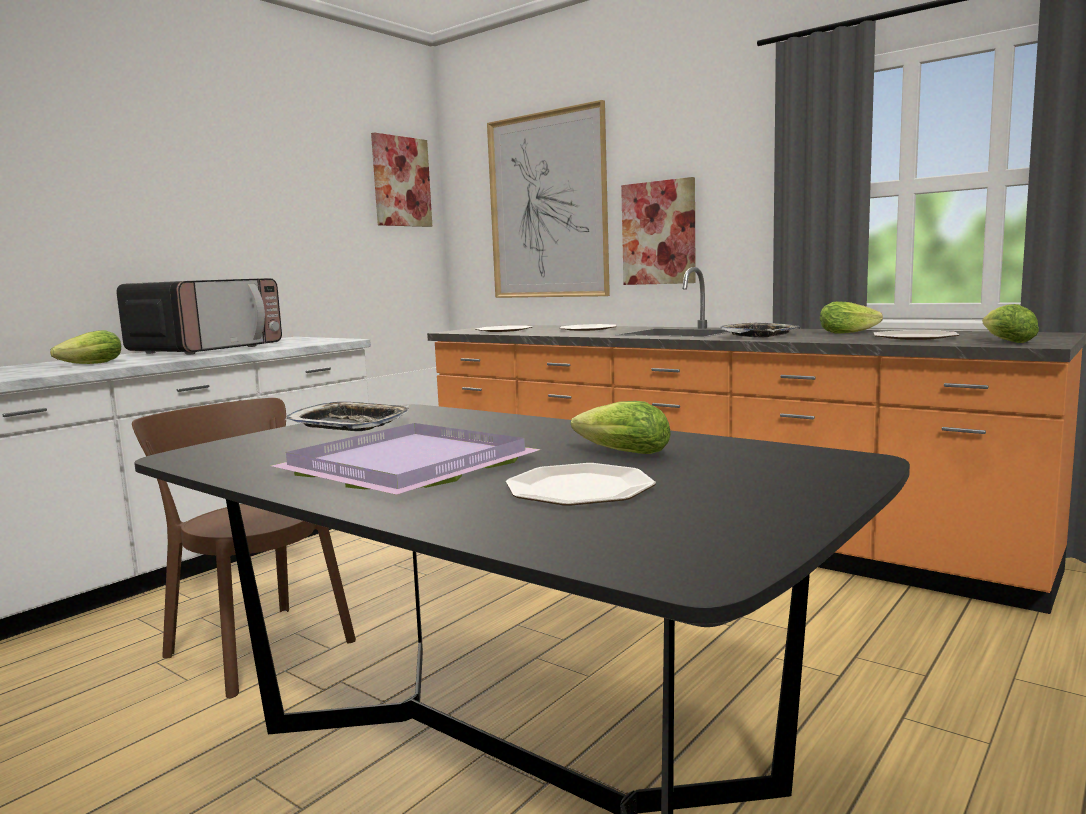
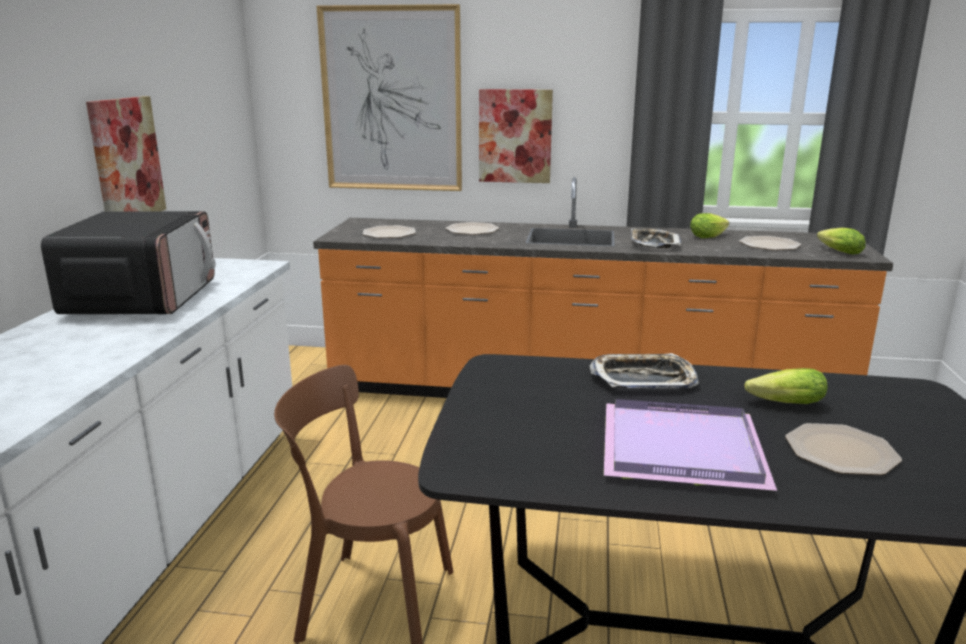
camera: 30 degrees left, 10 degrees up
lettuce [50,330,121,364] -> none
tray [284,402,409,431] -> tray moved to [590,353,699,388]
picture [371,132,432,227] -> picture moved to [86,96,166,211]

